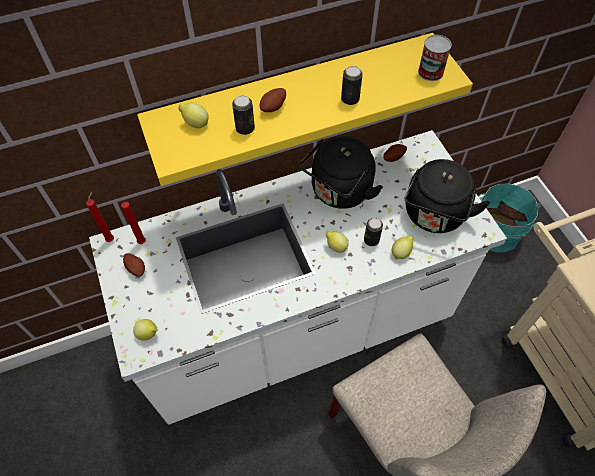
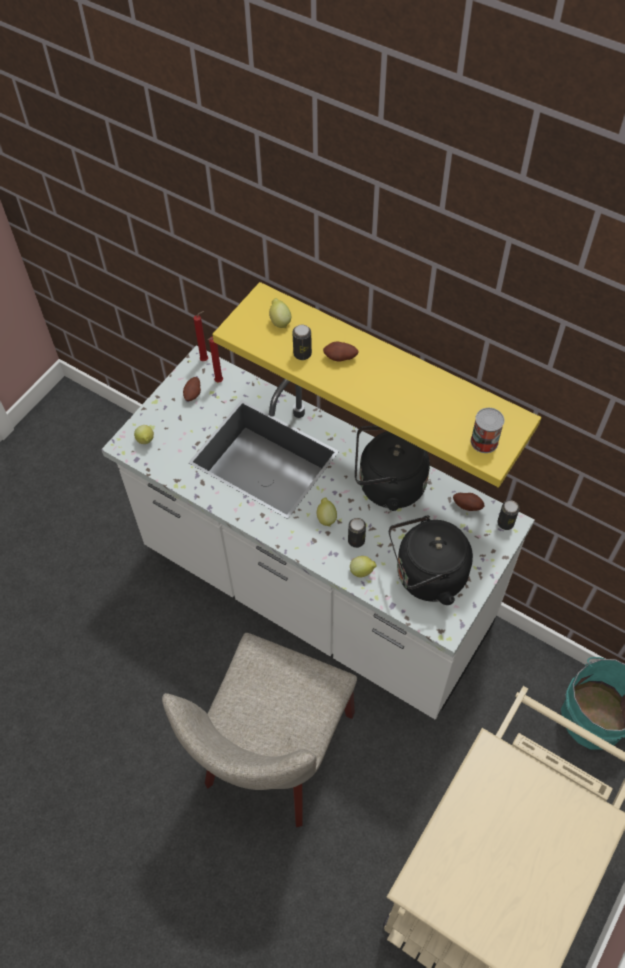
camera: 55 degrees right, 0 degrees up
can [341,66,363,105] -> can moved to [497,500,519,530]

